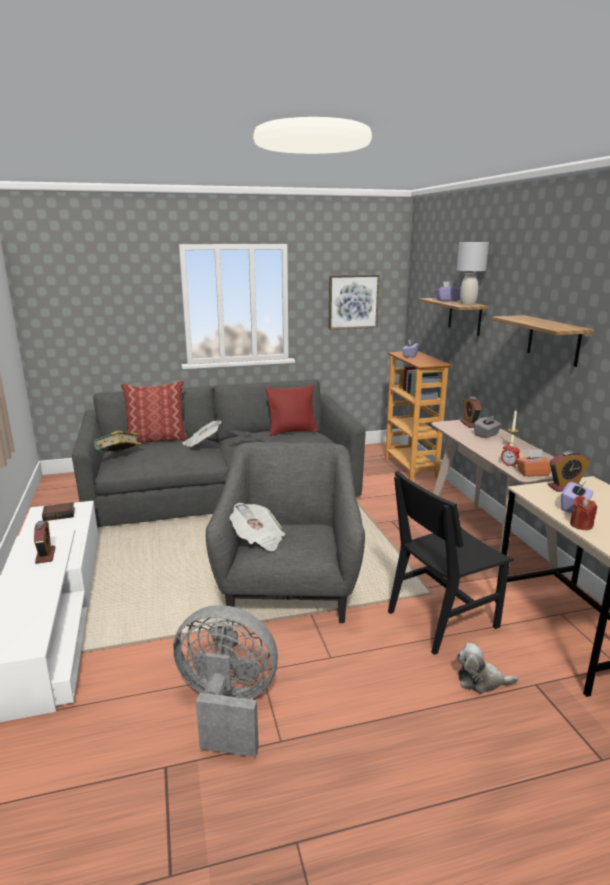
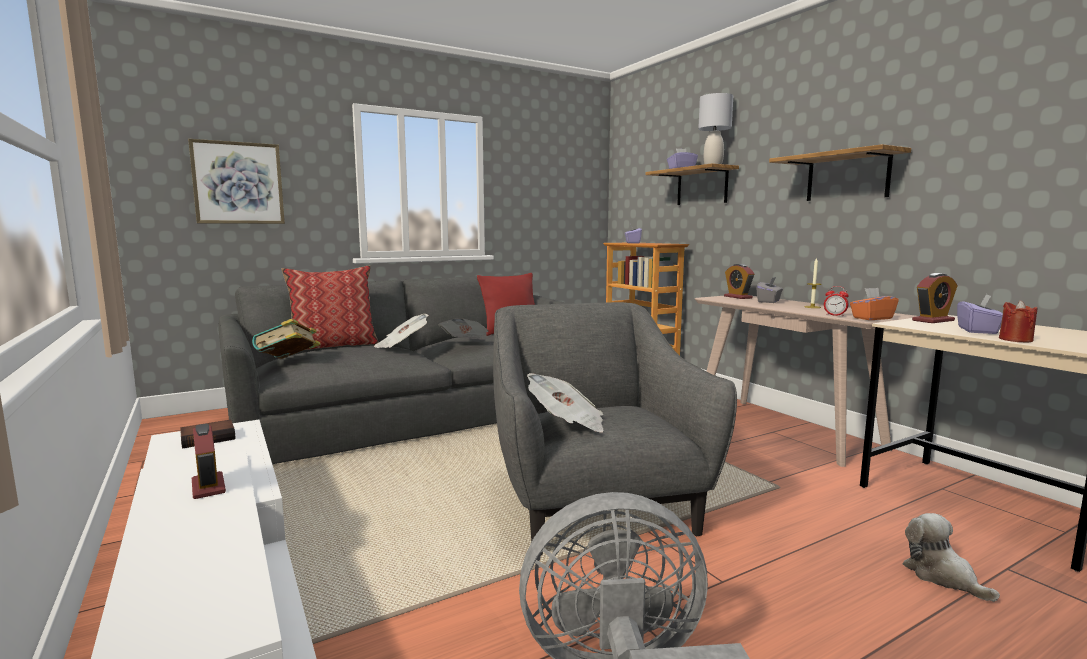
camera: 15 degrees left, 10 degrees down
picture [328,275,380,330] -> picture moved to [188,139,285,224]
black chair [388,471,513,655] -> none
plush toy [457,643,518,694] -> plush toy turned 75 degrees clockwise [903,513,1000,602]

